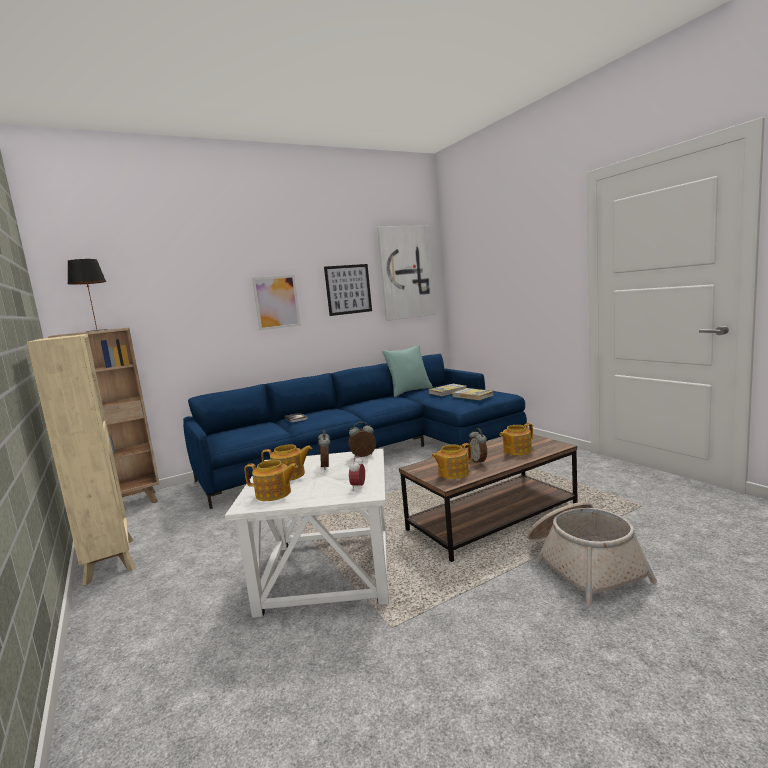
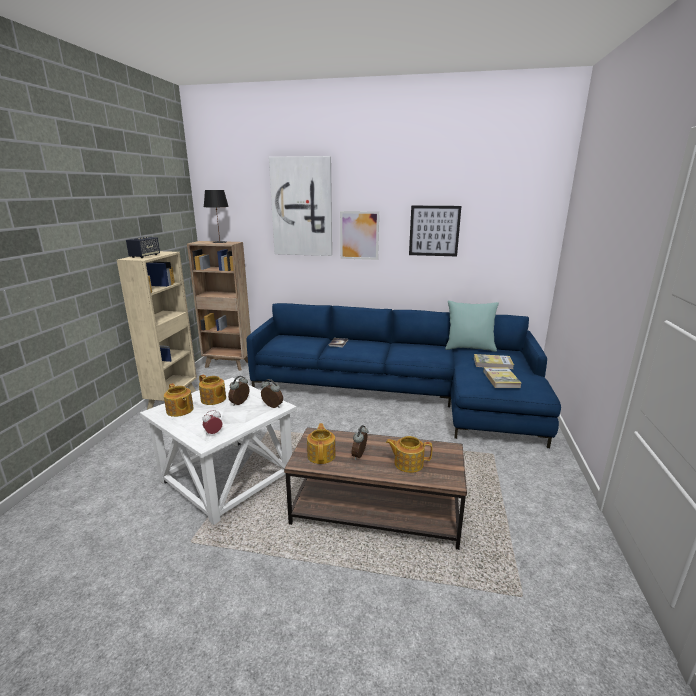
camera: 40 degrees right, 10 degrees up
picture [377,225,436,321] -> picture moved to [269,156,332,256]
teapot [431,443,472,479] -> teapot turned 75 degrees clockwise [307,423,335,464]
basket [527,502,657,605] -> none
none -> speaker [126,237,160,258]

